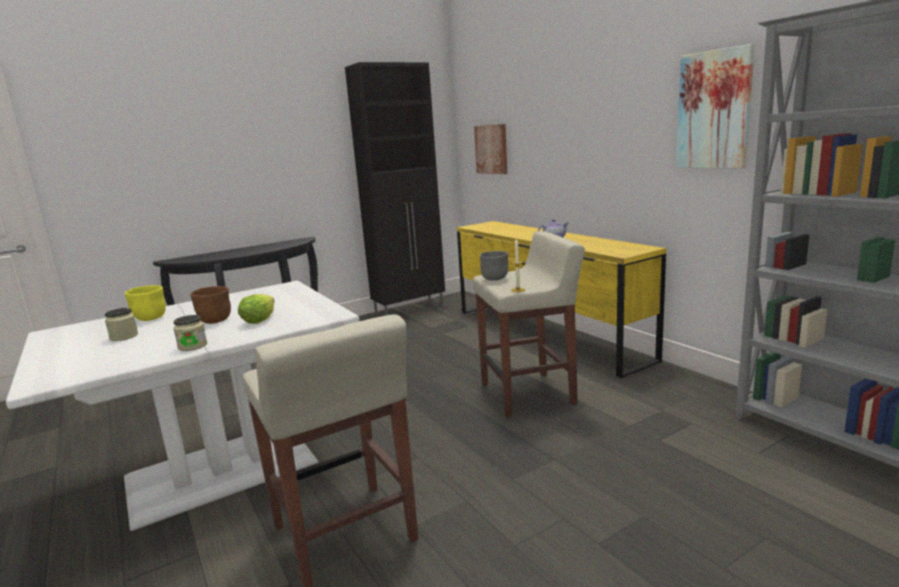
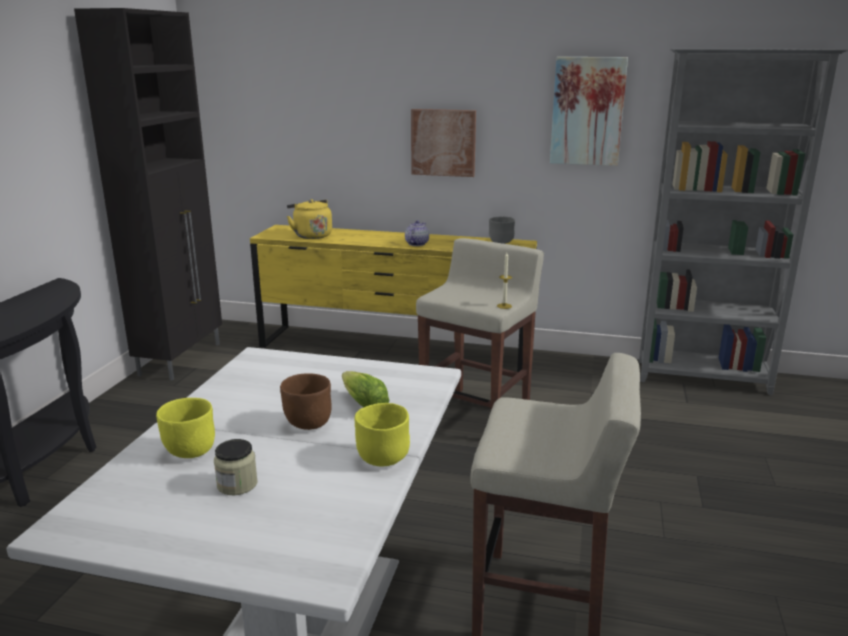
camera: 45 degrees left, 5 degrees up
jar [173,315,207,351] -> yellow bowl [354,403,410,466]
picture [474,124,507,174] -> picture moved to [411,109,476,177]
grey bowl [480,251,508,281] -> grey bowl moved to [489,216,515,244]
none -> yellow kettle [287,199,332,239]

